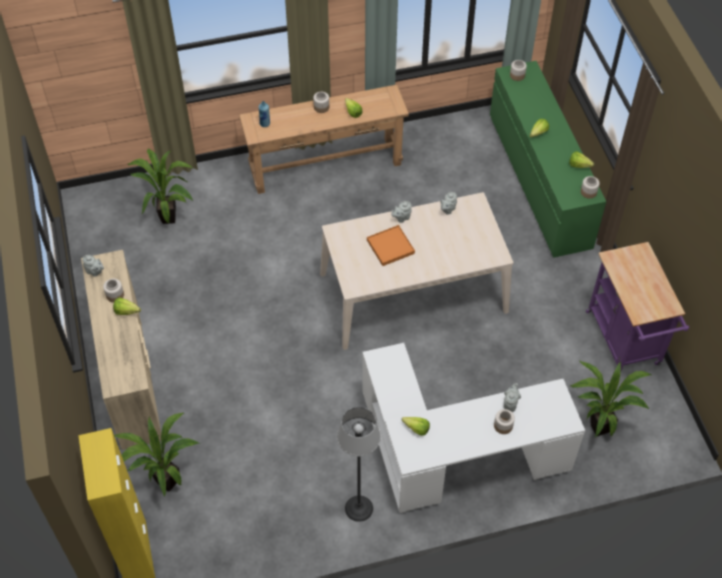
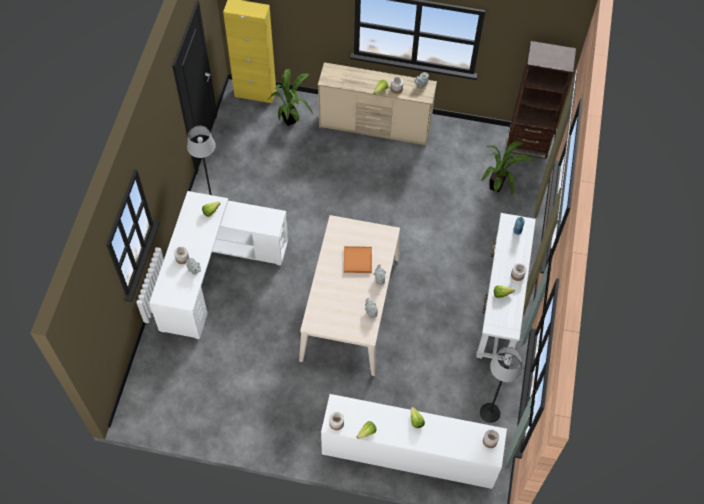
camera: 115 degrees right, 5 degrees up
brown console table [239,84,409,194] -> white console table [476,213,536,363]
green dresser [490,61,606,258] -> white dresser [321,394,507,489]
potted plant [569,360,651,437] -> none
purple cart [586,242,689,371] -> none
none -> floor lamp [479,347,522,423]
none -> brown bookcase [506,41,576,159]

